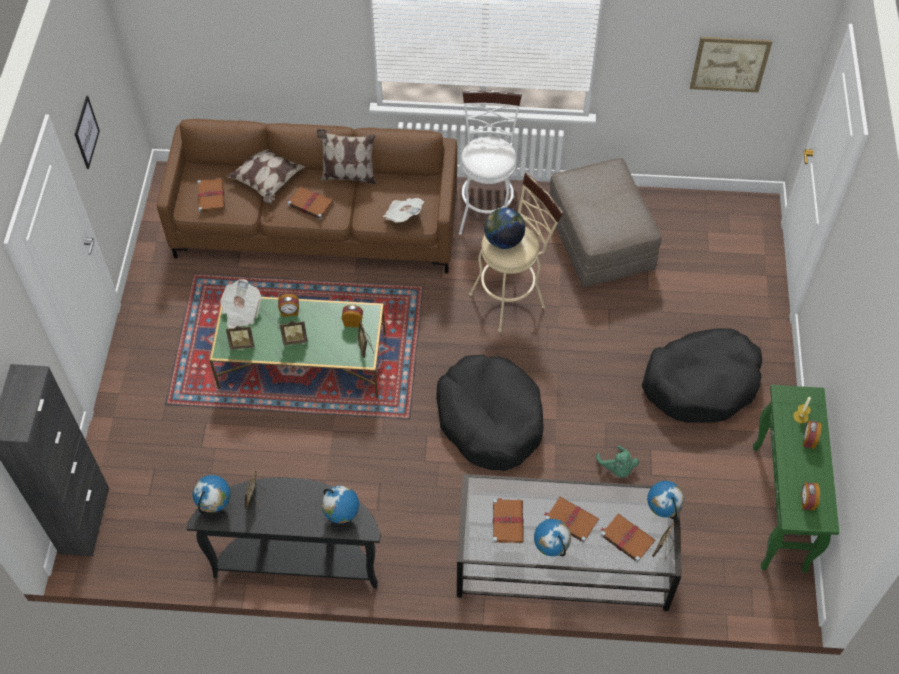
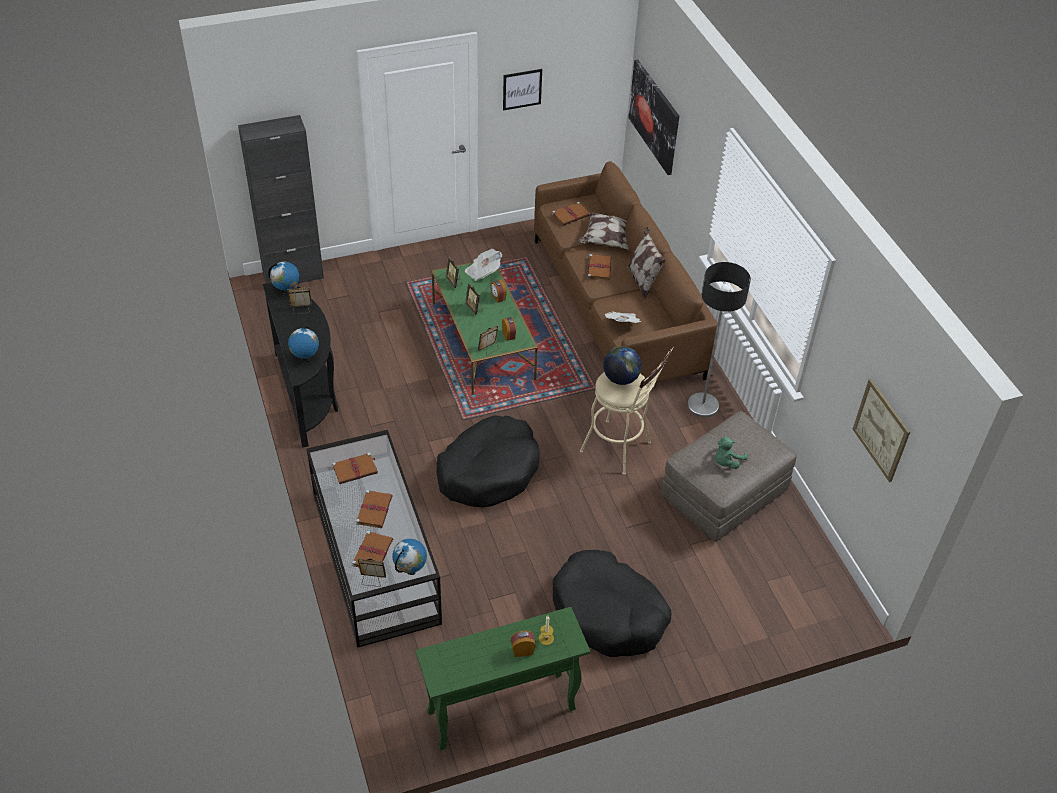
camera: 65 degrees right, 10 degrees down
white stool [459,90,522,235] -> floor lamp [687,262,751,417]
globe [534,519,571,556] -> none
green plush toy [596,445,639,478] -> green plush toy moved to [715,437,748,469]
alarm clock [801,483,820,510] -> none
none -> picture [628,60,679,175]

